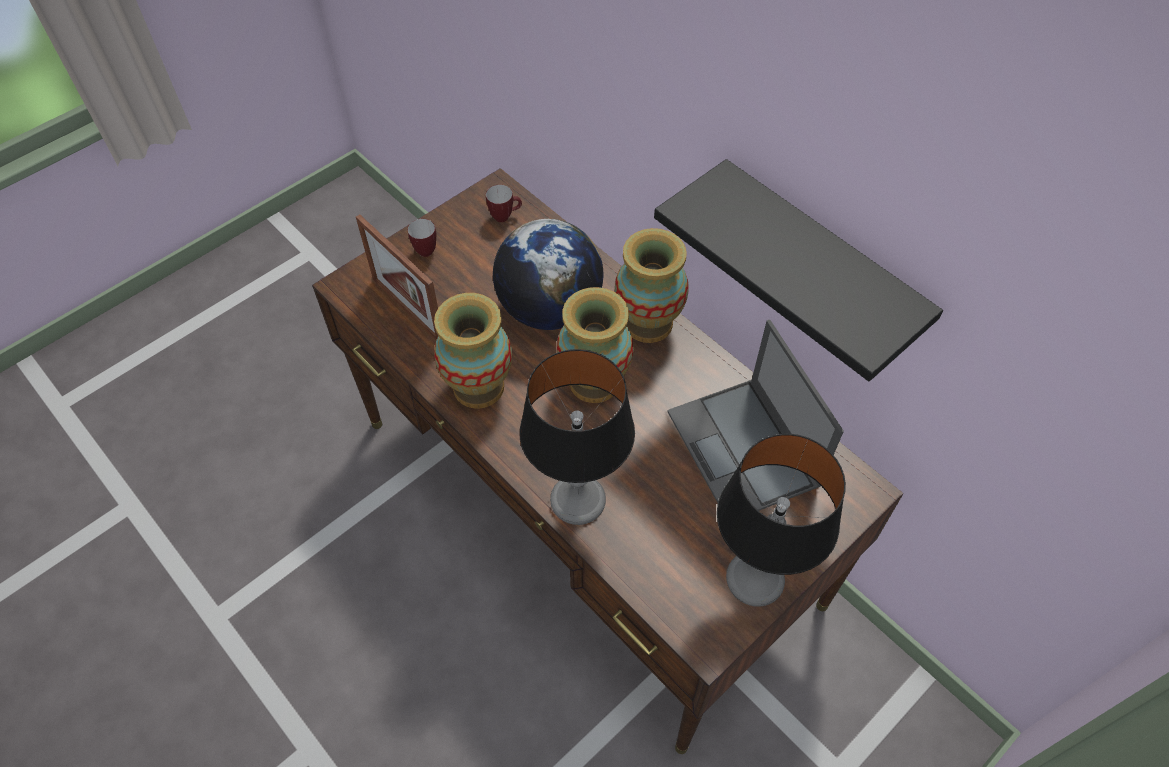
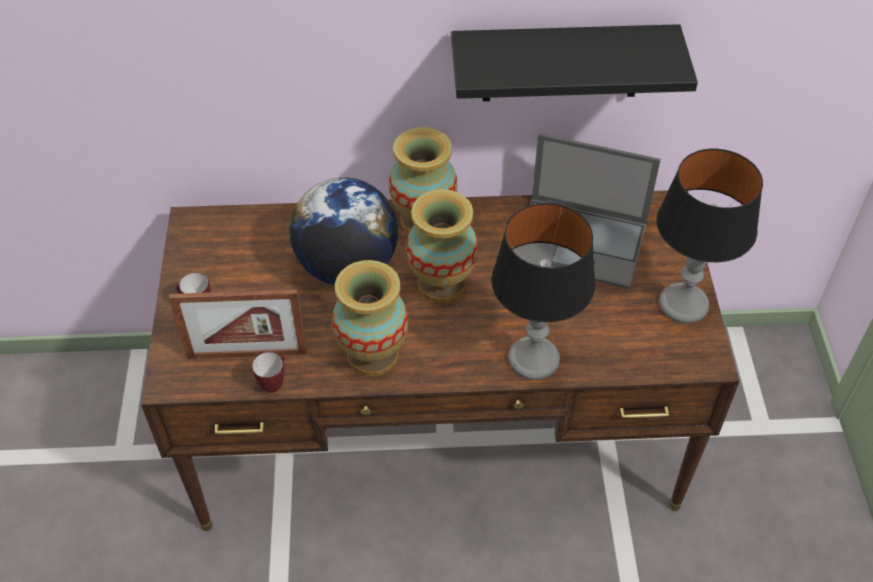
camera: 50 degrees left, 5 degrees down
mug [486,185,522,222] -> mug moved to [252,352,285,393]

